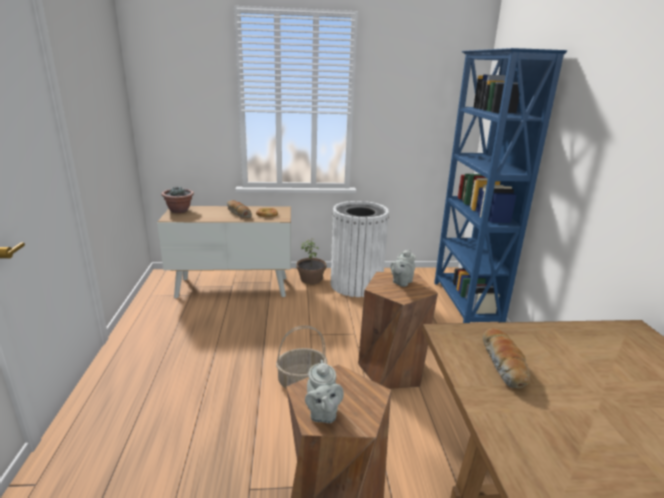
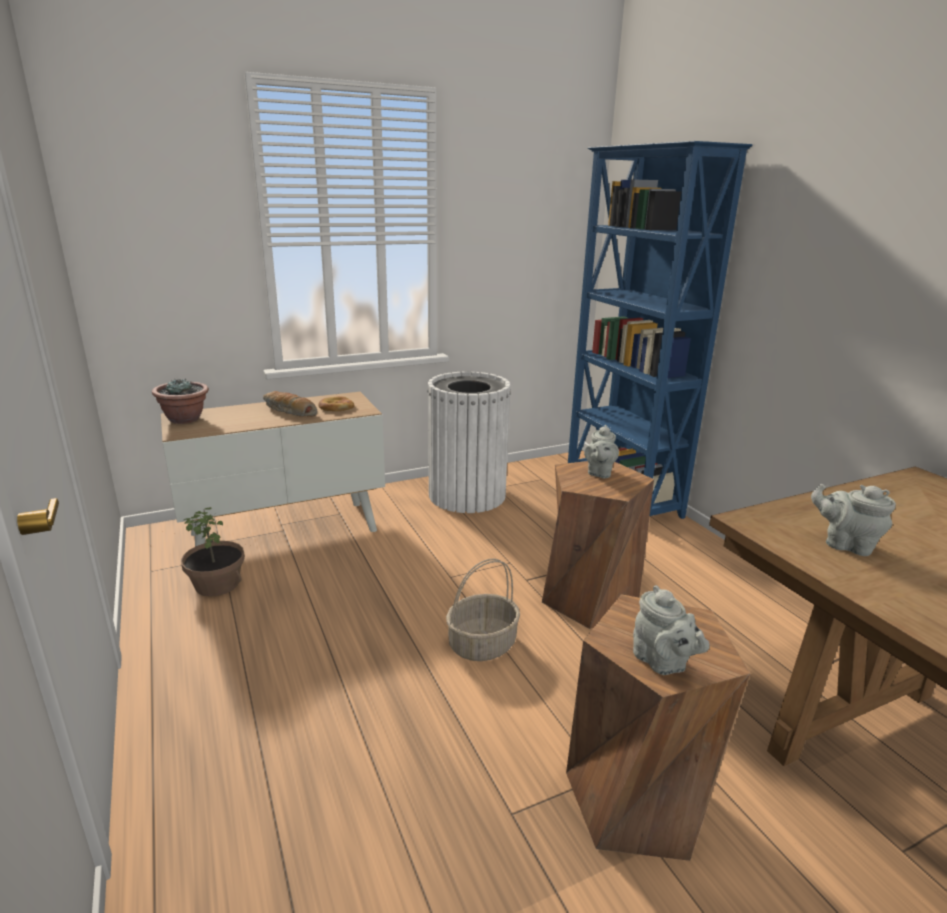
camera: 20 degrees left, 0 degrees up
potted plant [296,239,326,284] -> potted plant moved to [181,507,245,597]
bread [483,328,530,389] -> grey teapot [811,483,896,556]

